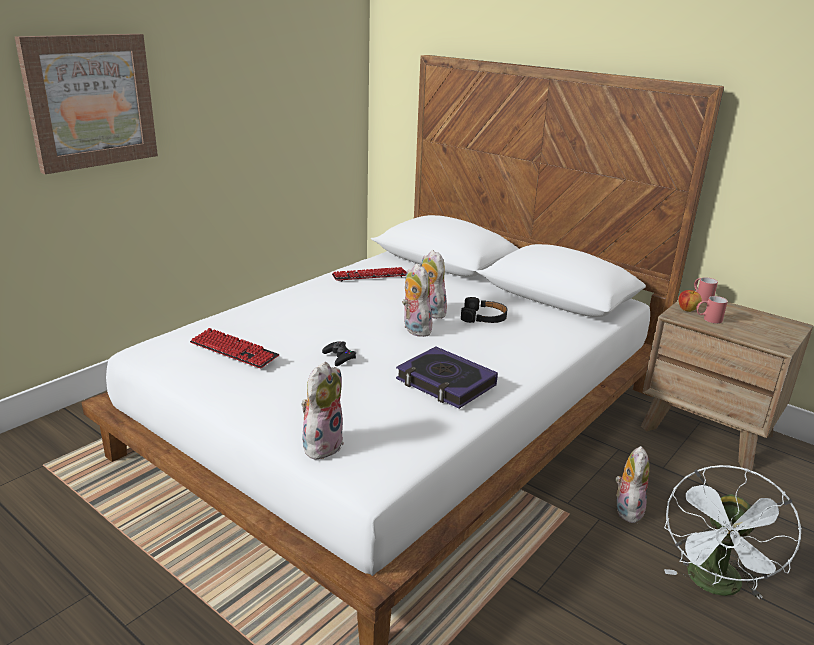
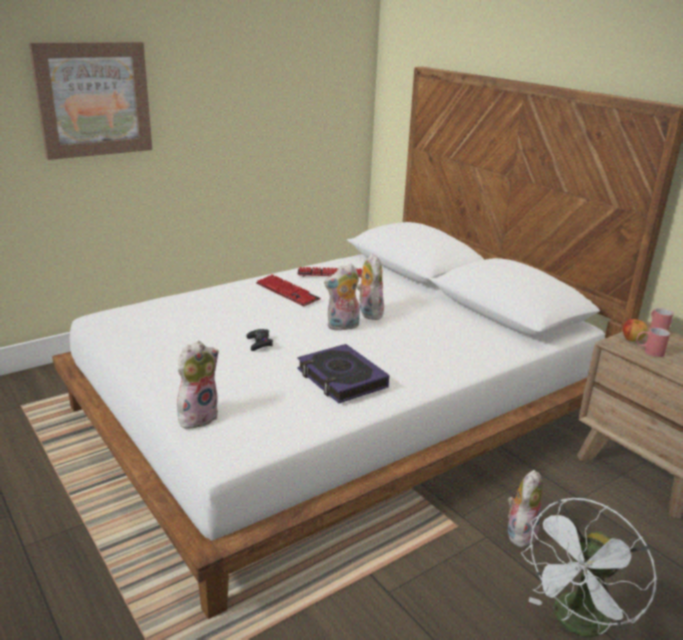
camera: 15 degrees right, 0 degrees up
keyboard [190,328,279,368] -> keyboard moved to [256,274,321,306]
plush toy [402,264,432,337] -> plush toy turned 105 degrees counterclockwise [324,264,360,331]
black headphones [461,297,507,323] -> none

